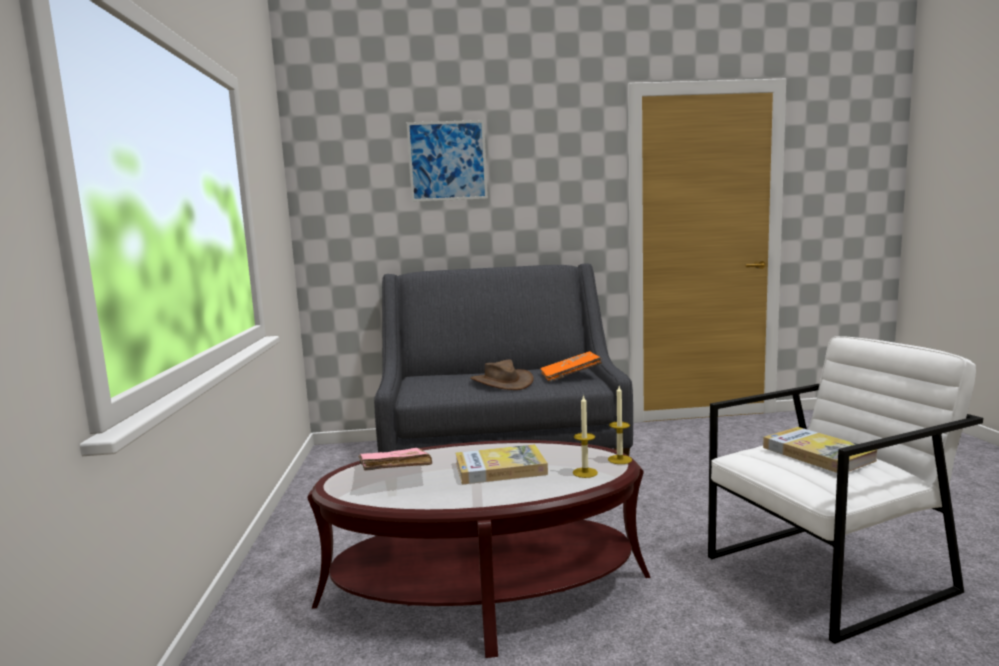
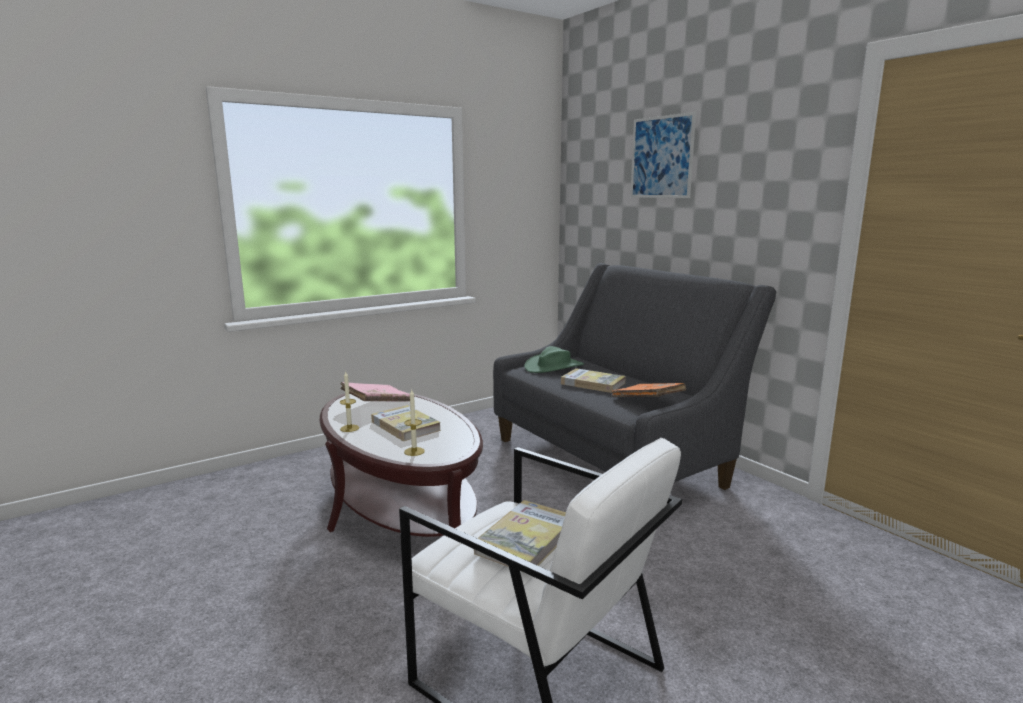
camera: 60 degrees right, 5 degrees up
brown hat [470,360,534,390] -> book [561,368,626,393]
candle [608,386,632,464] -> candle moved to [340,372,359,432]
none -> green hat [524,346,584,373]

